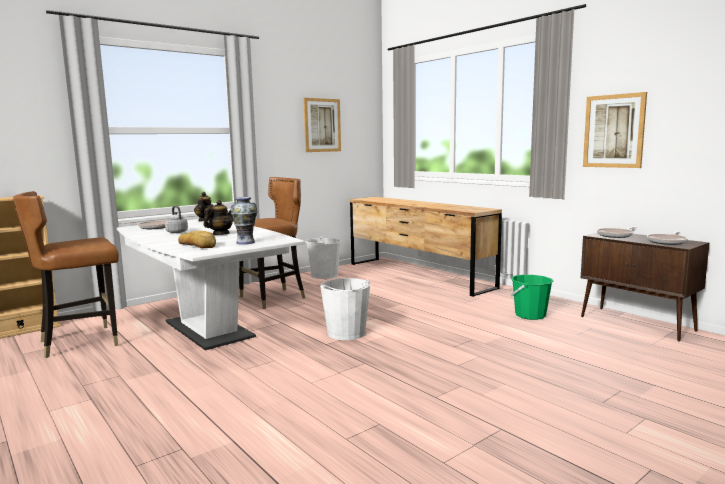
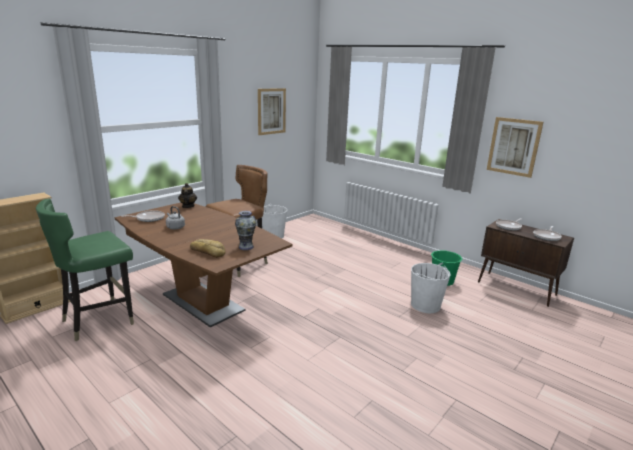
camera: 10 degrees left, 10 degrees up
brown chair [13,191,119,358] -> green chair [36,199,134,341]
white dining table [117,219,305,350] -> brown dining table [115,203,293,327]
teapot [204,200,233,235] -> none
white bucket [320,278,370,340] -> white bucket moved to [411,263,450,313]
brown dresser [350,197,502,297] -> none

